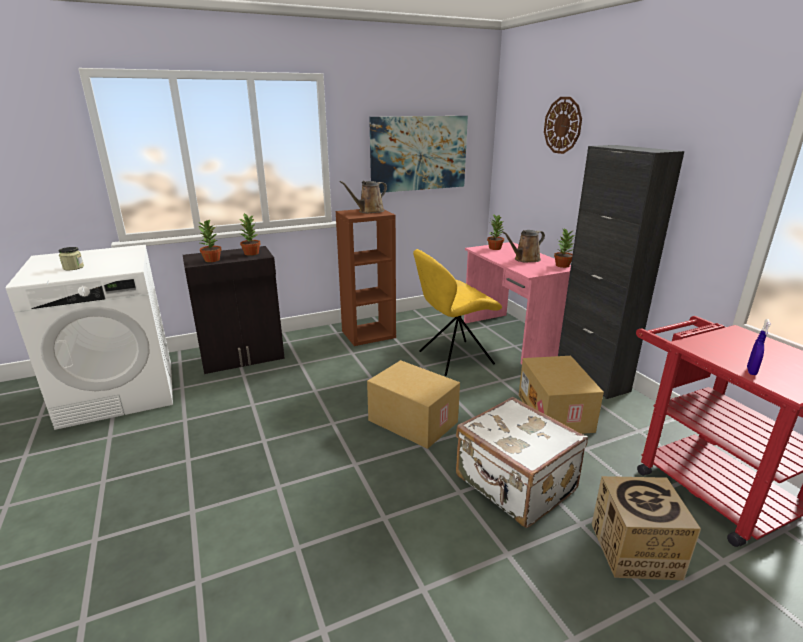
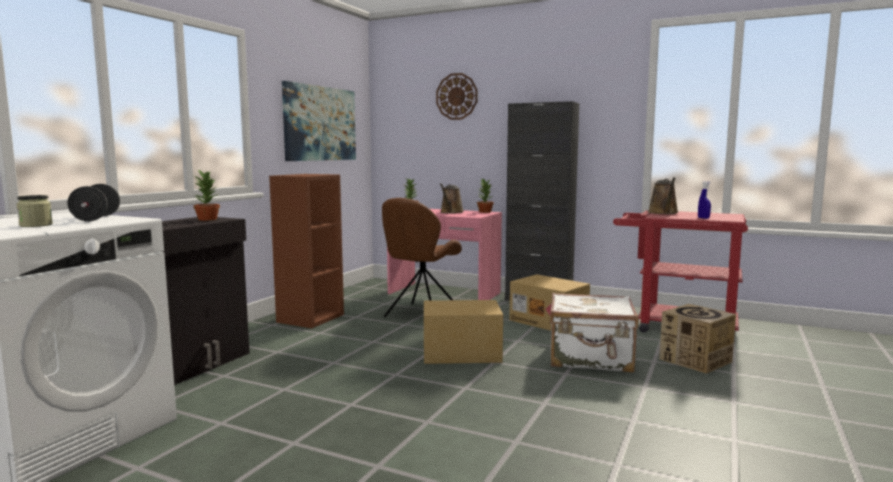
camera: 40 degrees left, 15 degrees down
potted plant [197,219,221,262] -> none
brown watering can [340,181,387,213] -> brown watering can moved to [648,177,679,214]
yellow chair [413,249,502,376] -> brown chair [382,198,462,317]
none -> black dumbbell [67,184,120,221]

